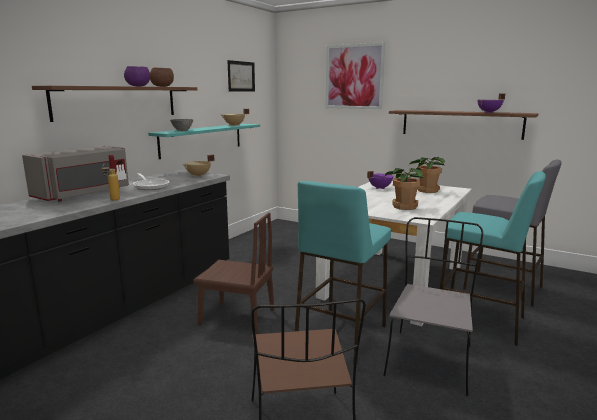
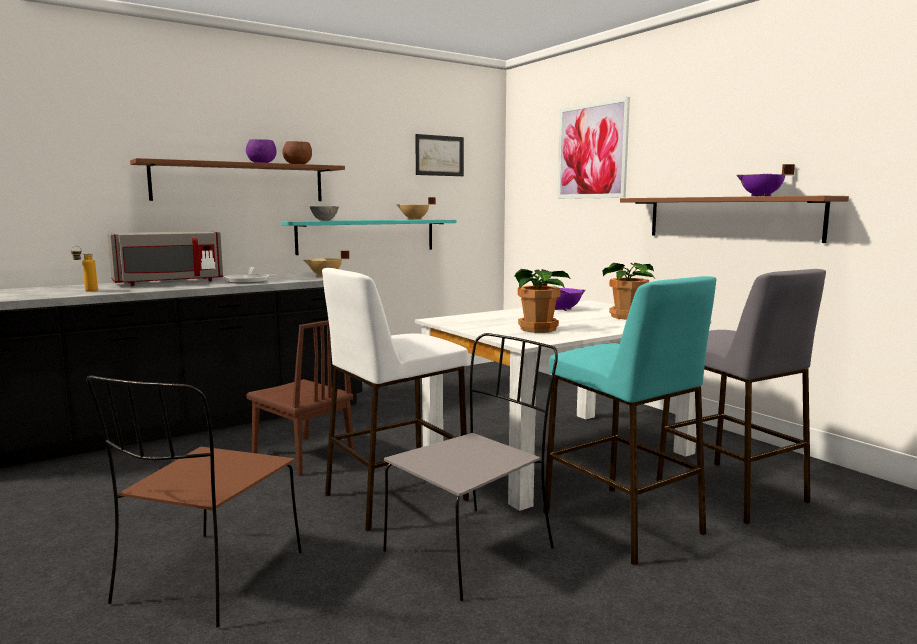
camera: 25 degrees right, 5 degrees down
bottle [102,167,120,200] -> bottle moved to [71,246,98,292]
turquoise stool [295,181,391,365] -> white stool [322,268,469,532]

